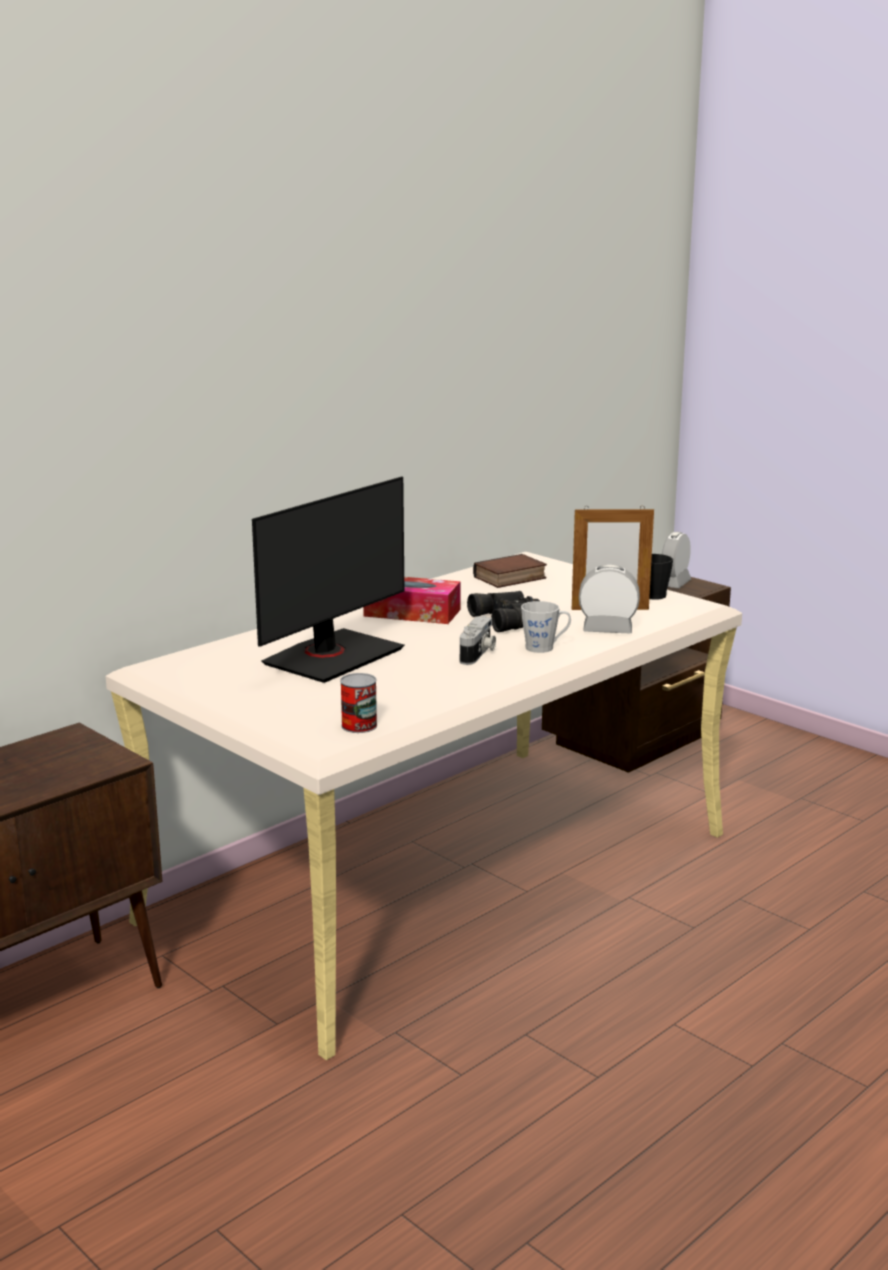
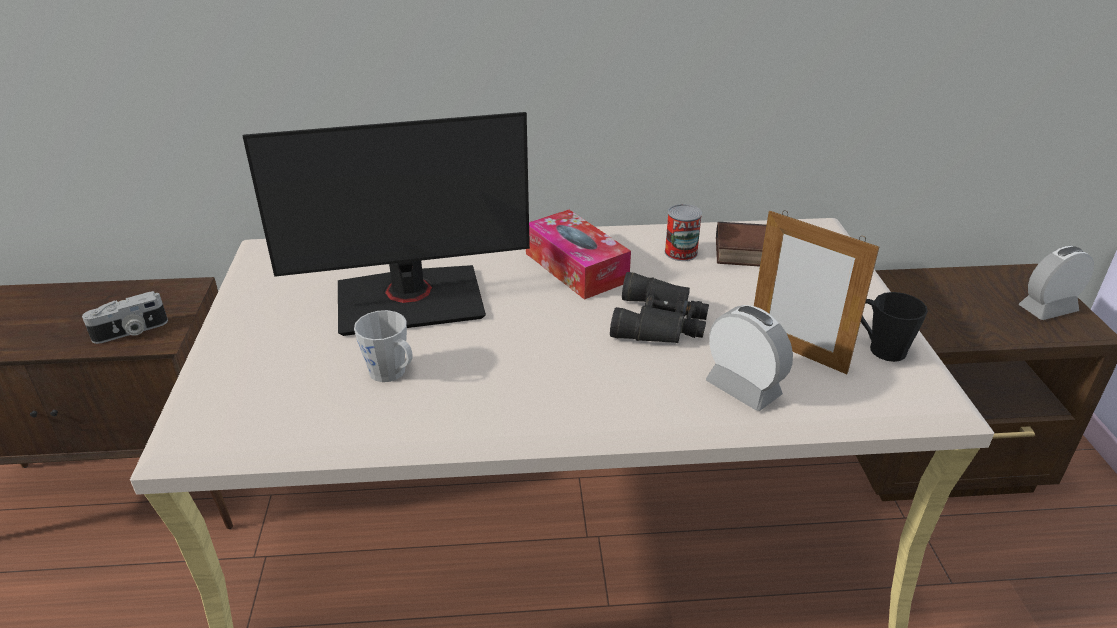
camera: 40 degrees right, 15 degrees up
can [340,673,377,733] -> can moved to [665,204,702,261]
camera [460,616,496,665] -> camera moved to [82,291,168,344]
grey mug [521,601,571,653] -> grey mug moved to [354,310,413,382]

